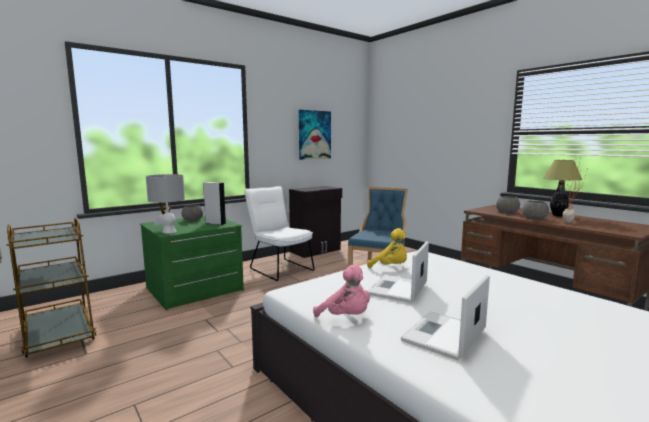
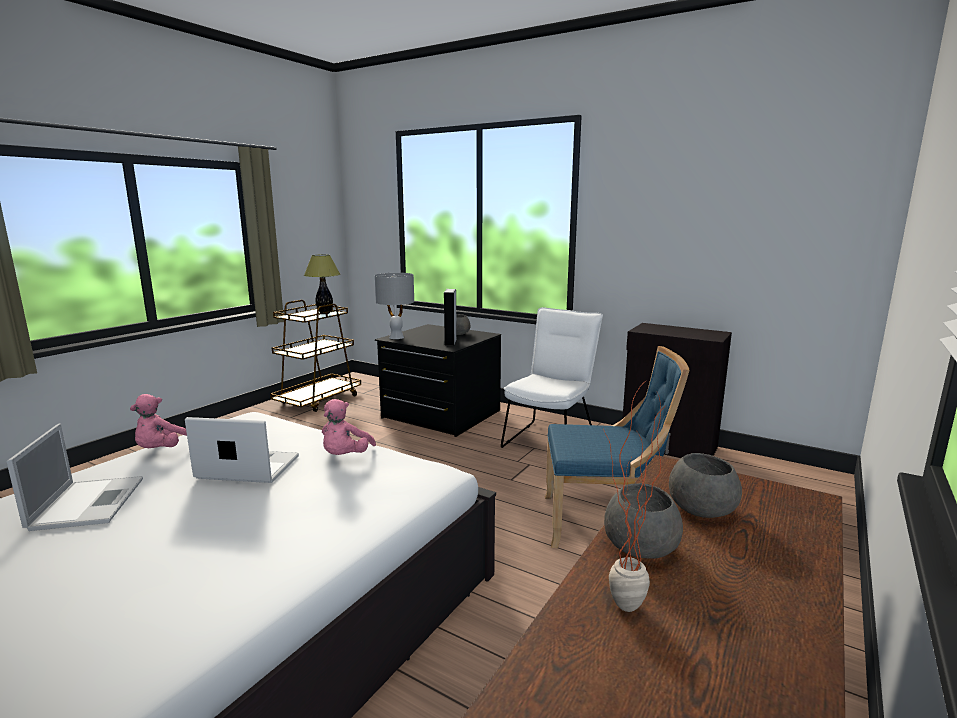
camera: 70 degrees right, 5 degrees up
green dresser [140,216,244,310] -> black dresser [375,324,501,437]
picture [299,110,331,160] -> none
yellow plush toy [367,228,407,268] -> pink plush toy [322,399,376,455]
laptop [401,275,490,360] -> laptop turned 60 degrees clockwise [6,423,143,531]
table lamp [543,160,582,216] -> table lamp moved to [304,254,340,314]

